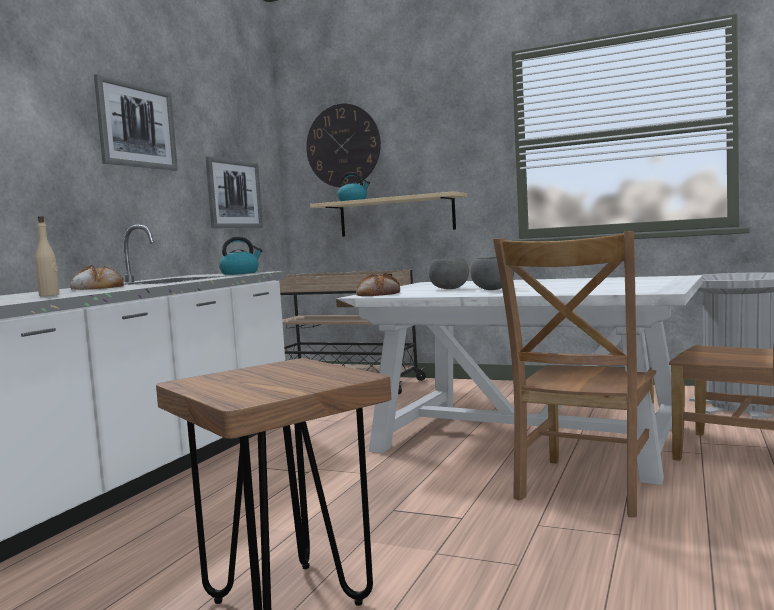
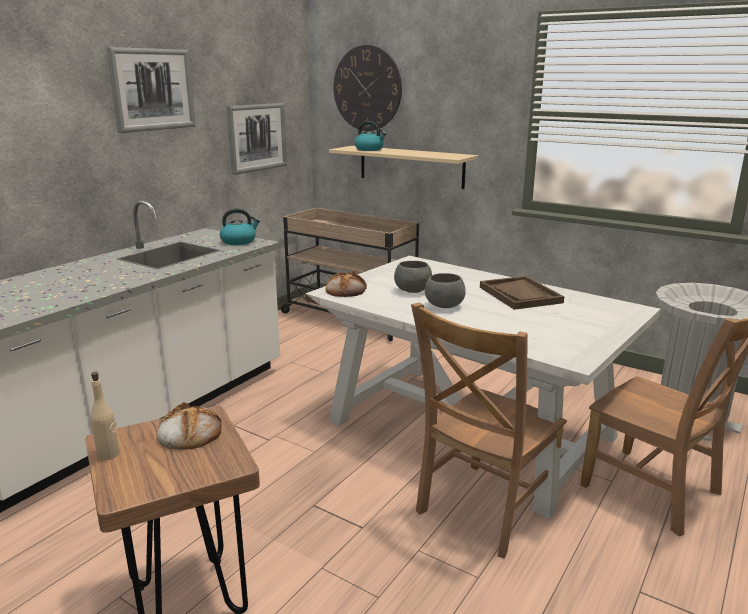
camera: 10 degrees right, 15 degrees up
beige bottle [35,216,59,296] -> beige bottle moved to [91,372,120,460]
bread [70,265,124,290] -> bread moved to [157,402,222,450]
none -> brown tray [480,276,564,310]

